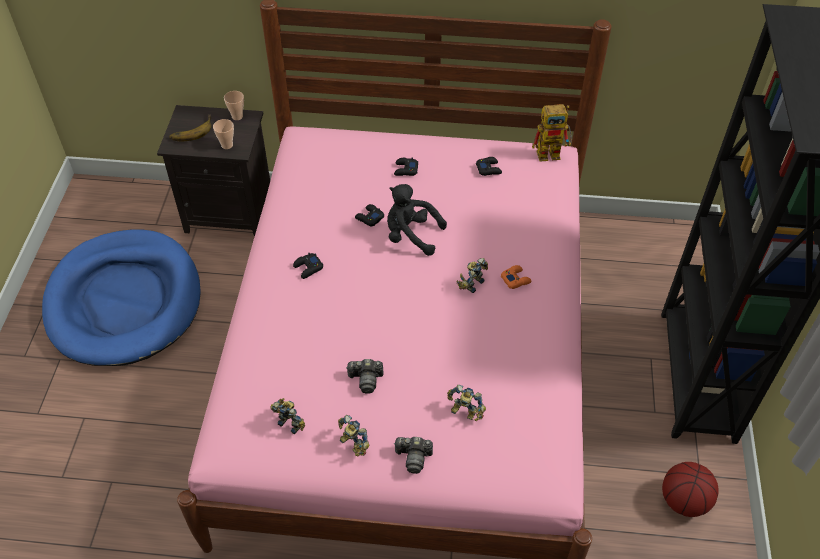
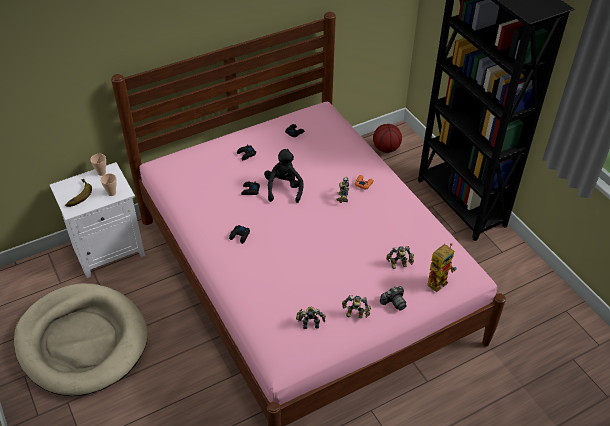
camera: 35 degrees left, 5 degrees down
blue dog bed [42,229,201,366] -> beige dog bed [14,283,148,396]
black nightstand [157,105,270,236] -> white nightstand [50,162,145,278]
camera [346,359,384,394] -> none
black plush toy [387,184,447,256] -> black plush toy turned 105 degrees clockwise [264,149,303,203]
toy robot [532,104,572,162] -> toy robot moved to [427,243,457,292]
basketball [662,462,719,517] -> basketball moved to [373,124,402,153]

